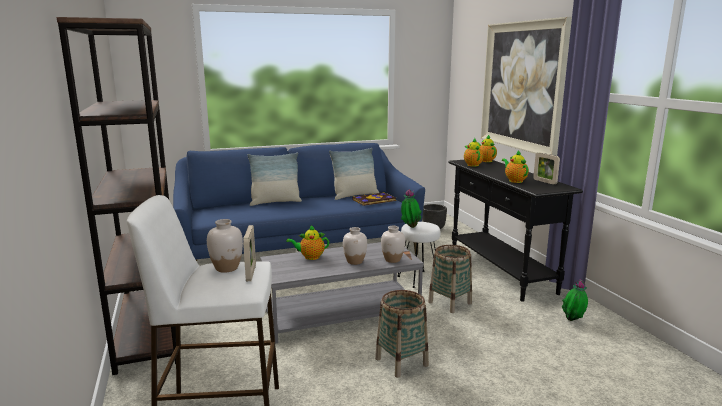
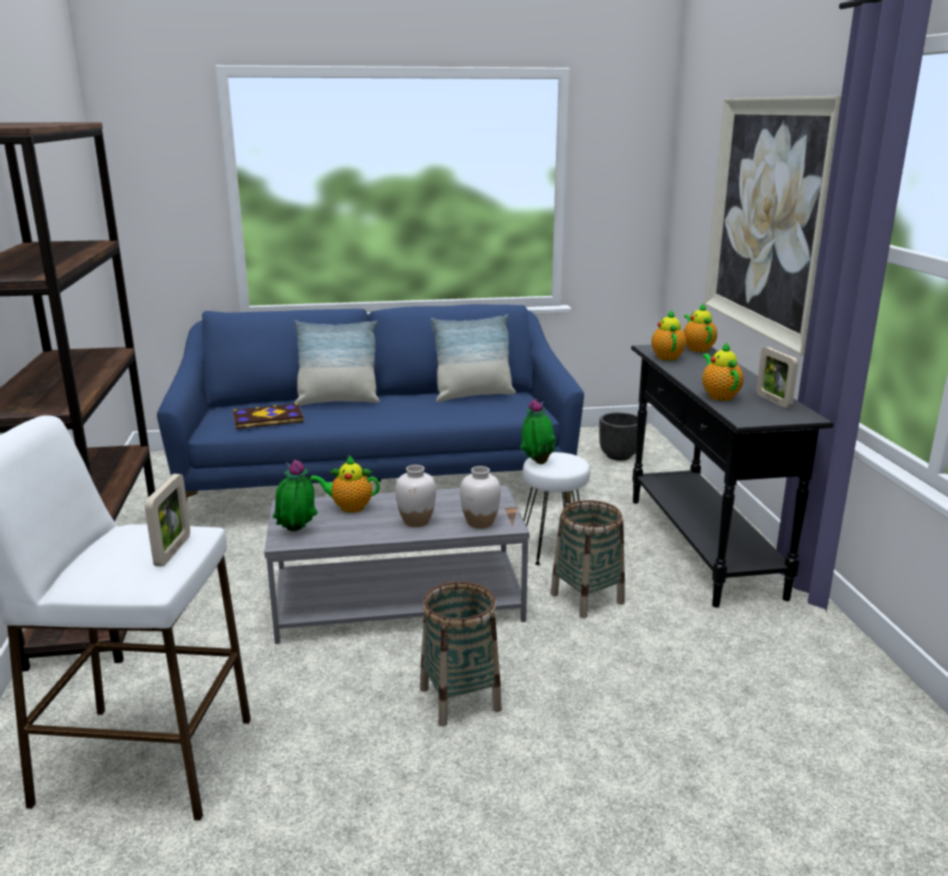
camera: 10 degrees right, 5 degrees up
white vase [207,219,243,273] -> none
book [352,192,396,206] -> book moved to [233,403,304,429]
potted plant [562,280,588,321] -> potted plant moved to [273,460,318,532]

